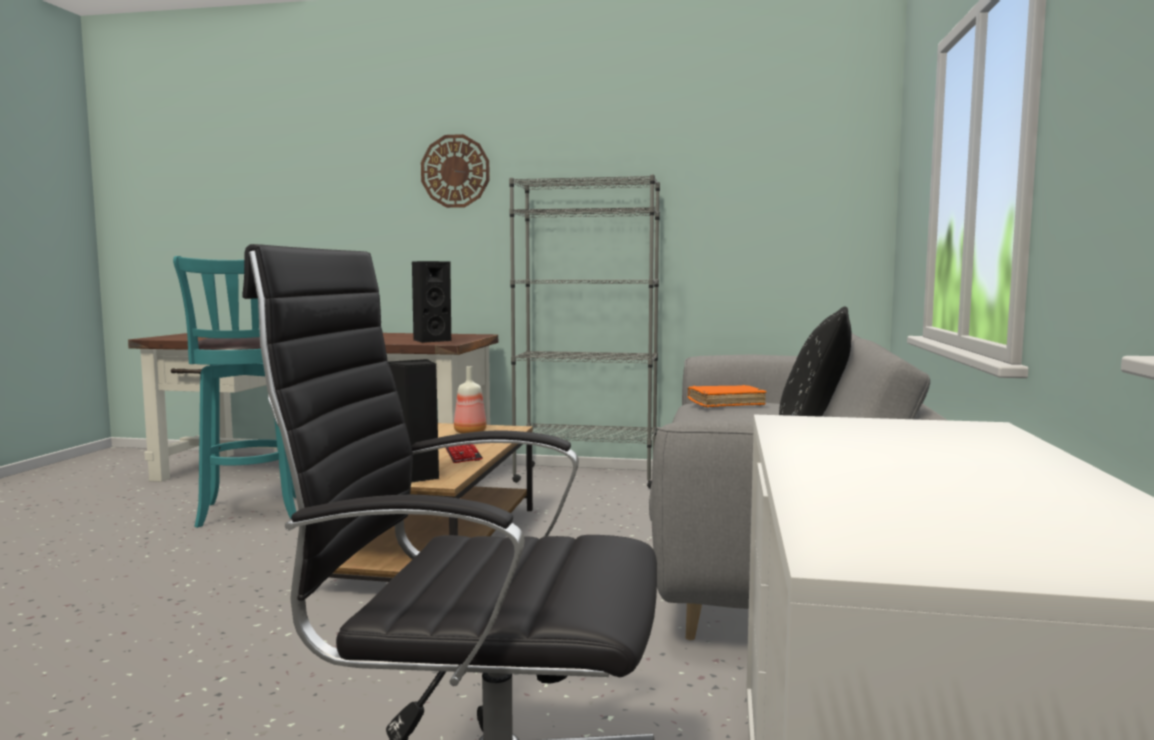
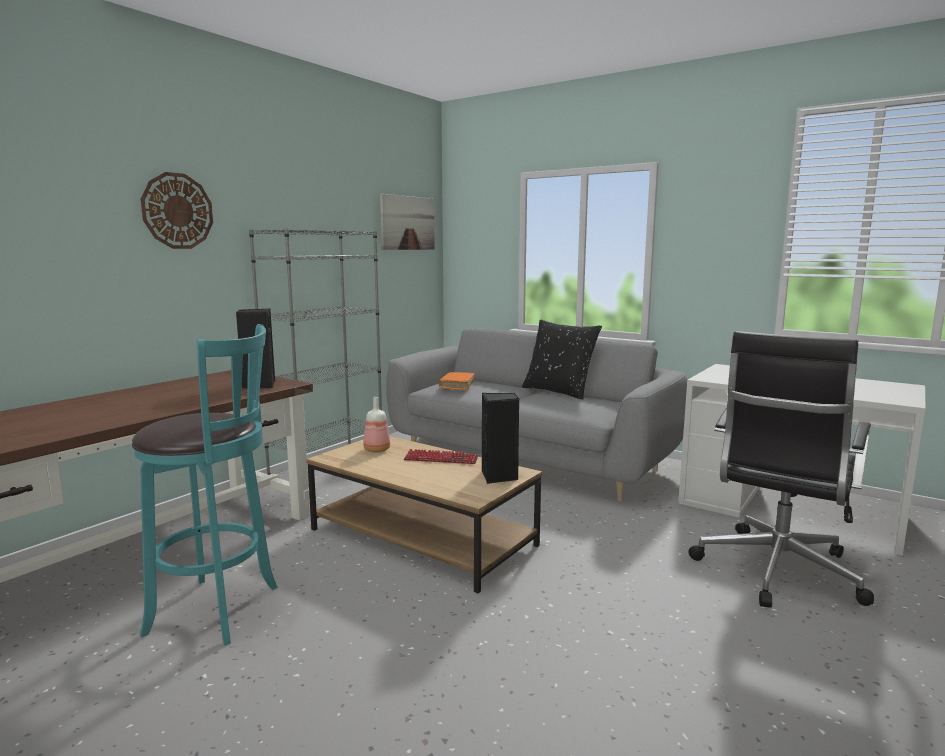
camera: 65 degrees left, 5 degrees up
none -> picture [380,194,435,250]

